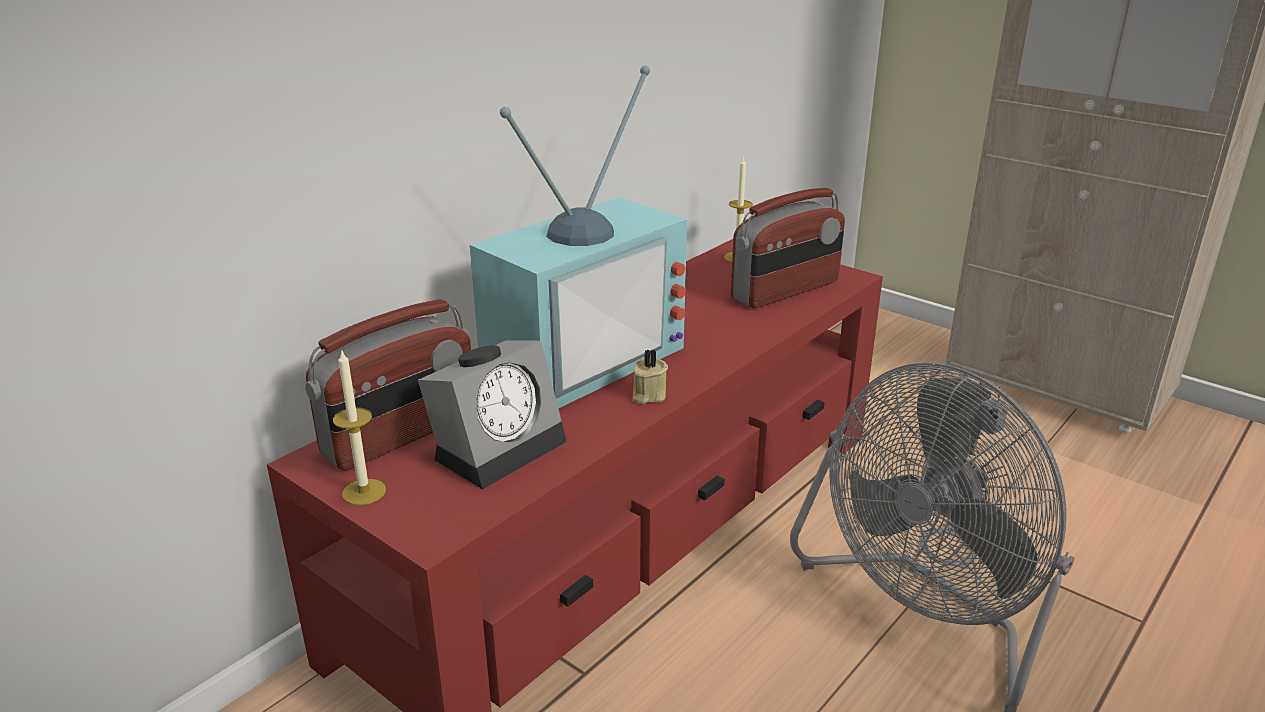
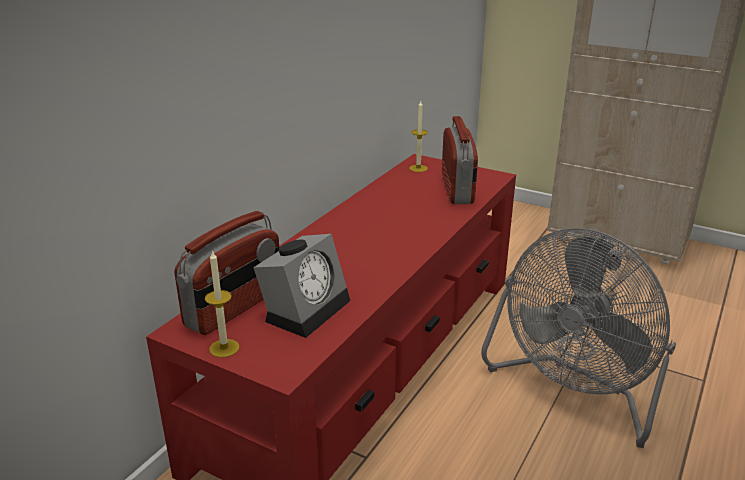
camera: 10 degrees left, 0 degrees up
television [470,65,687,409] -> none
beige candle [632,349,668,404] -> none
radio [731,188,845,308] -> radio turned 45 degrees counterclockwise [442,116,478,204]

